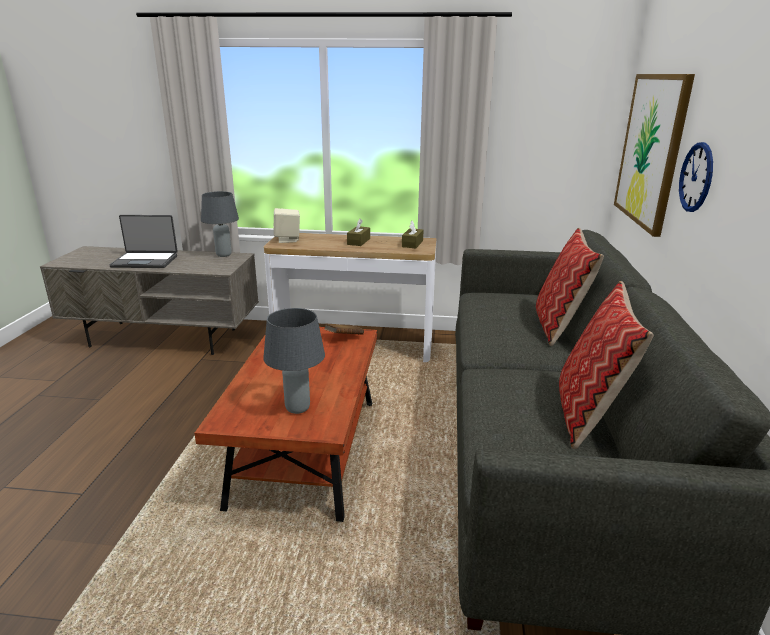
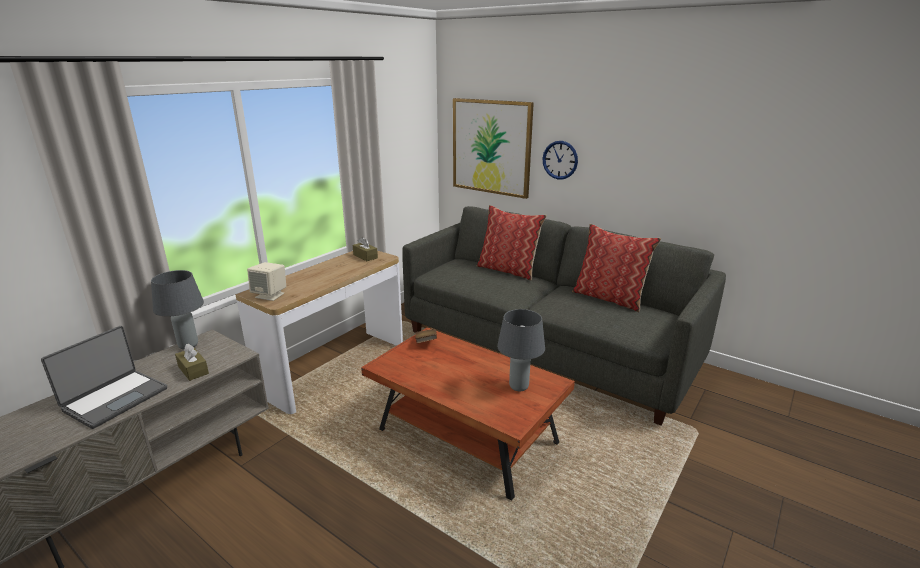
camera: 60 degrees left, 0 degrees up
brown tissue box [347,219,370,246] -> brown tissue box moved to [175,344,209,381]

